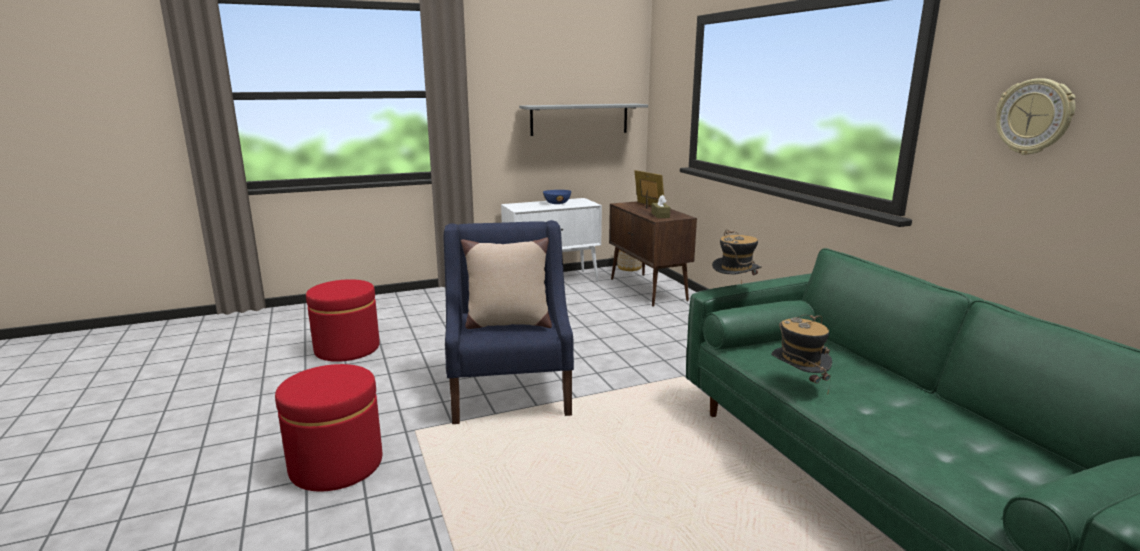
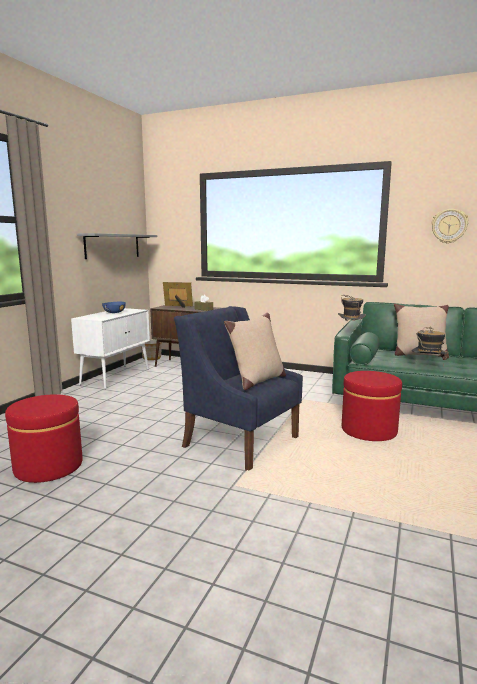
camera: 45 degrees left, 5 degrees down
red ottoman [275,364,382,491] -> red ottoman moved to [342,371,402,441]
none -> beige pillow [394,304,449,359]

